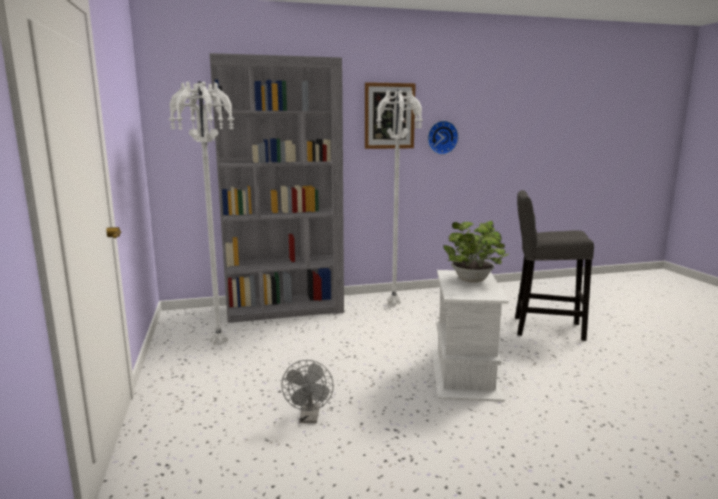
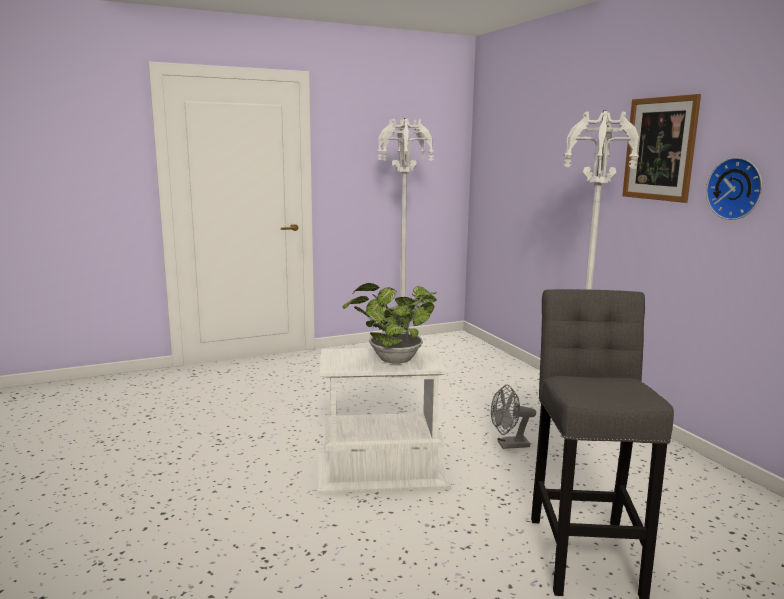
camera: 80 degrees right, 0 degrees up
grey bookcase [209,53,344,323] -> none
grey fan [281,360,334,423] -> grey fan moved to [491,385,536,449]

